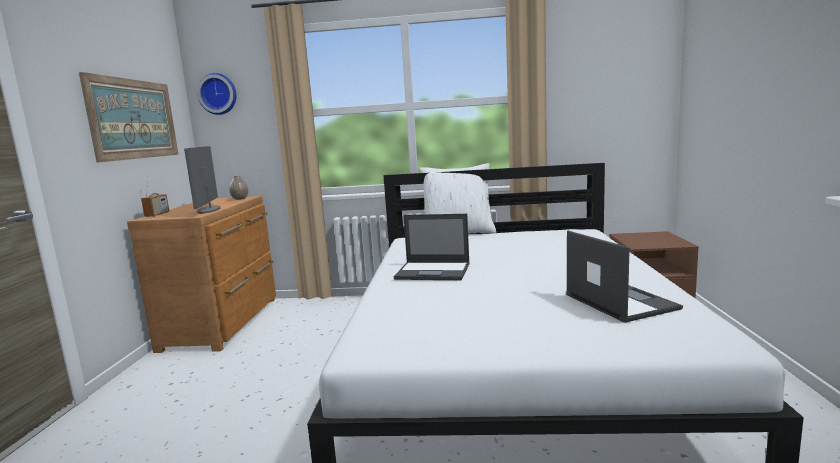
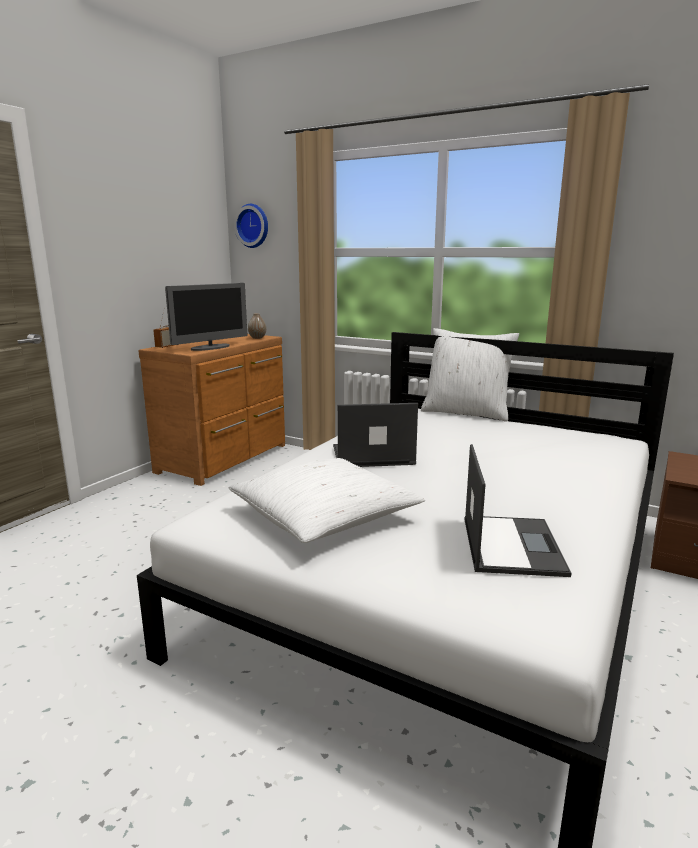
camera: 25 degrees right, 5 degrees up
picture [79,72,178,163] -> none
monitor [184,146,220,214] -> monitor turned 150 degrees counterclockwise [165,283,248,351]
laptop [394,214,470,280] -> laptop turned 135 degrees clockwise [333,403,418,467]
none -> white pillow [229,458,425,543]

